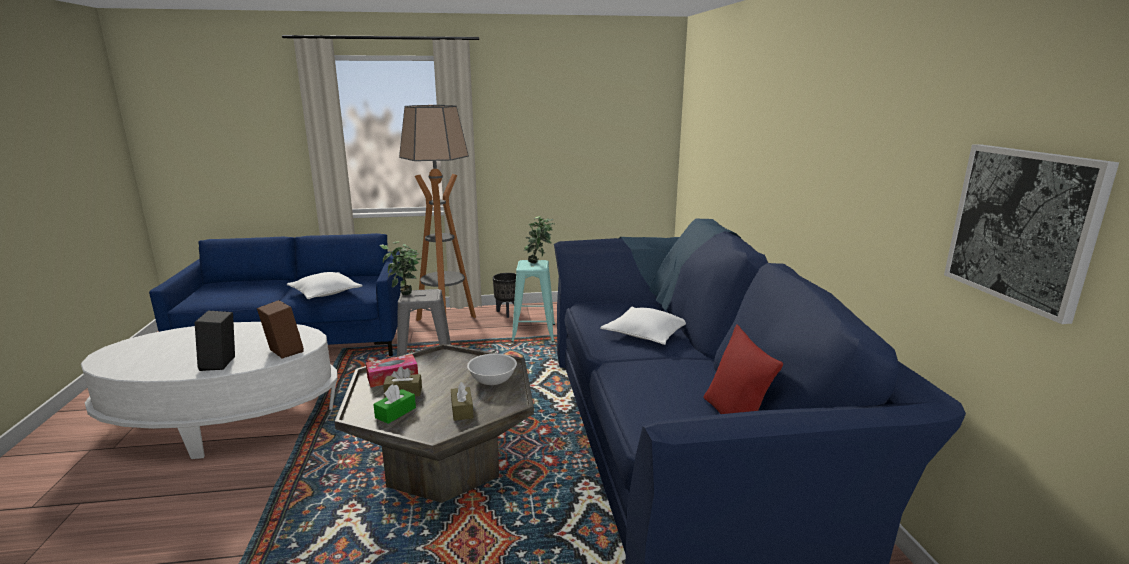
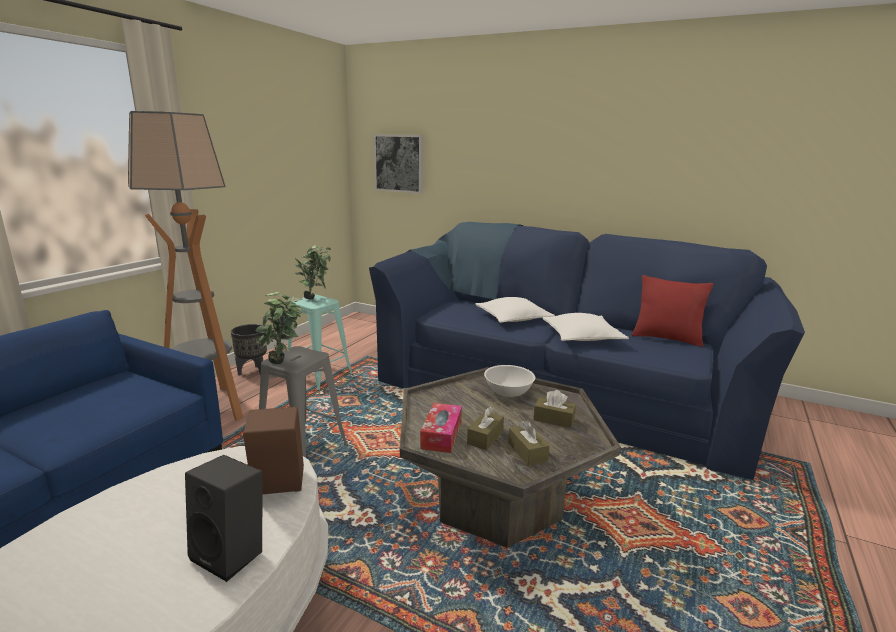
camera: 55 degrees left, 0 degrees up
white pillow [287,272,363,299] -> white pillow moved to [542,313,629,341]
green tissue box [373,384,416,424] -> brown tissue box [508,420,550,466]
picture [944,144,1119,324] -> picture moved to [374,134,423,194]

